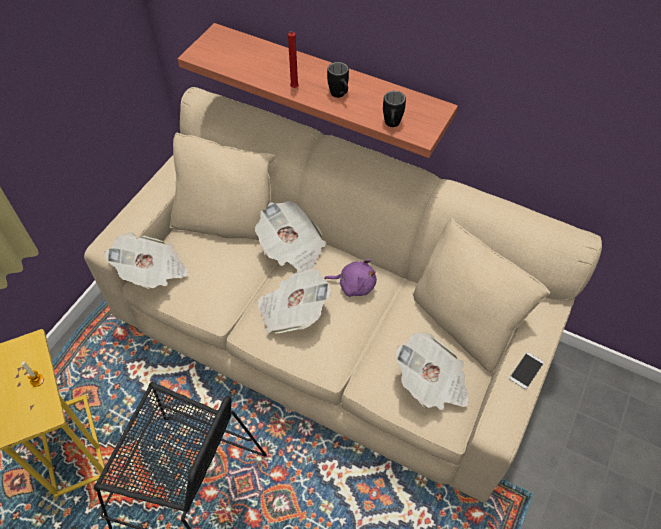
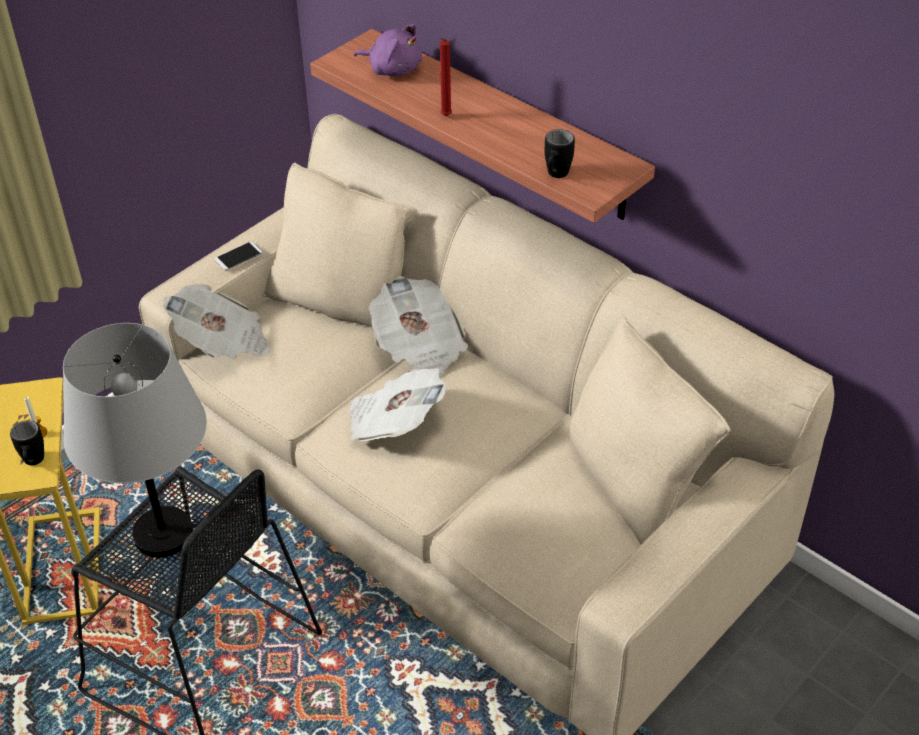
camera: 15 degrees right, 10 degrees down
purple plush toy [325,259,377,297] -> purple plush toy moved to [354,24,422,76]
black mug [327,62,349,98] -> black mug moved to [10,420,44,466]
newspaper [396,332,469,410] -> none
phone [509,352,544,389] -> phone moved to [215,242,263,270]
none -> grey table lamp [63,323,207,558]

